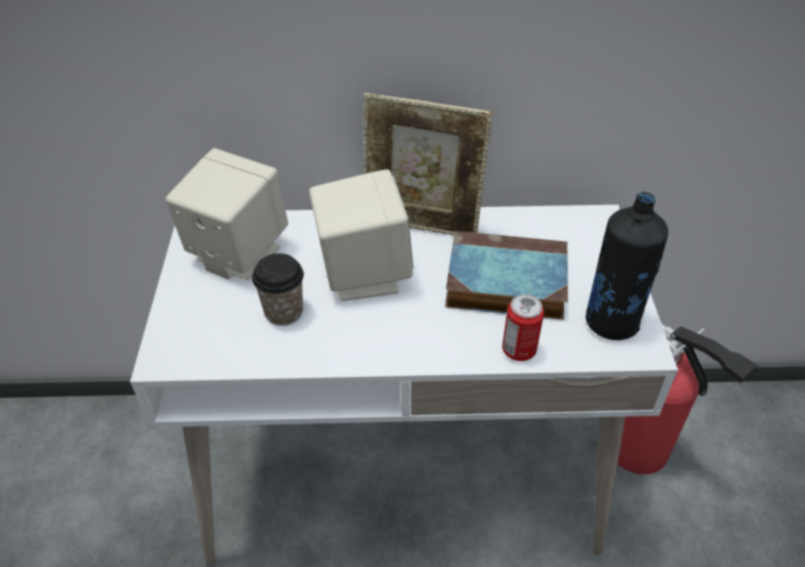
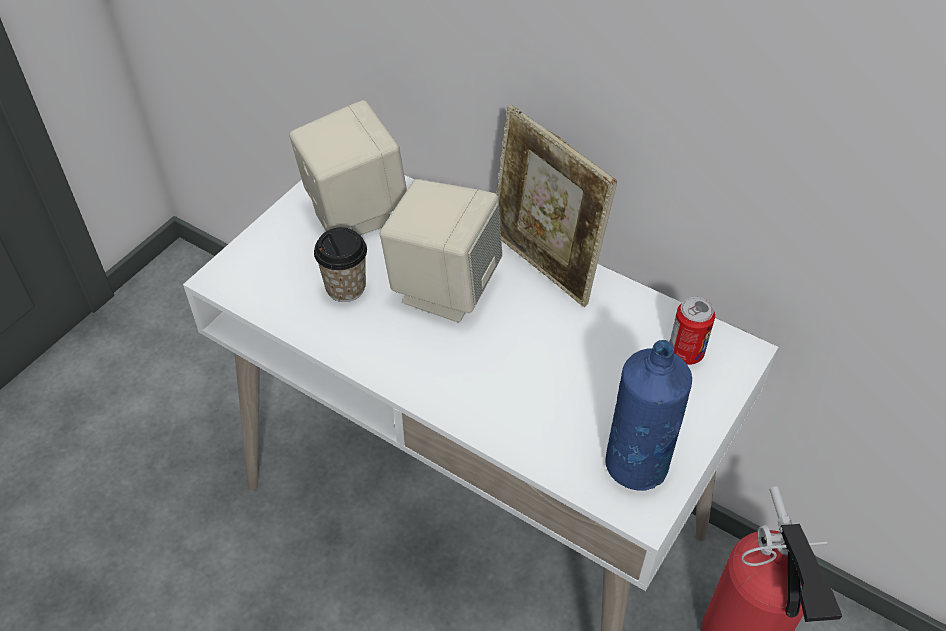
camera: 35 degrees right, 5 degrees up
book [445,231,568,320] -> none
can [502,295,544,361] -> can moved to [670,297,715,365]
black bottle [586,192,668,340] -> blue bottle [606,340,692,491]

